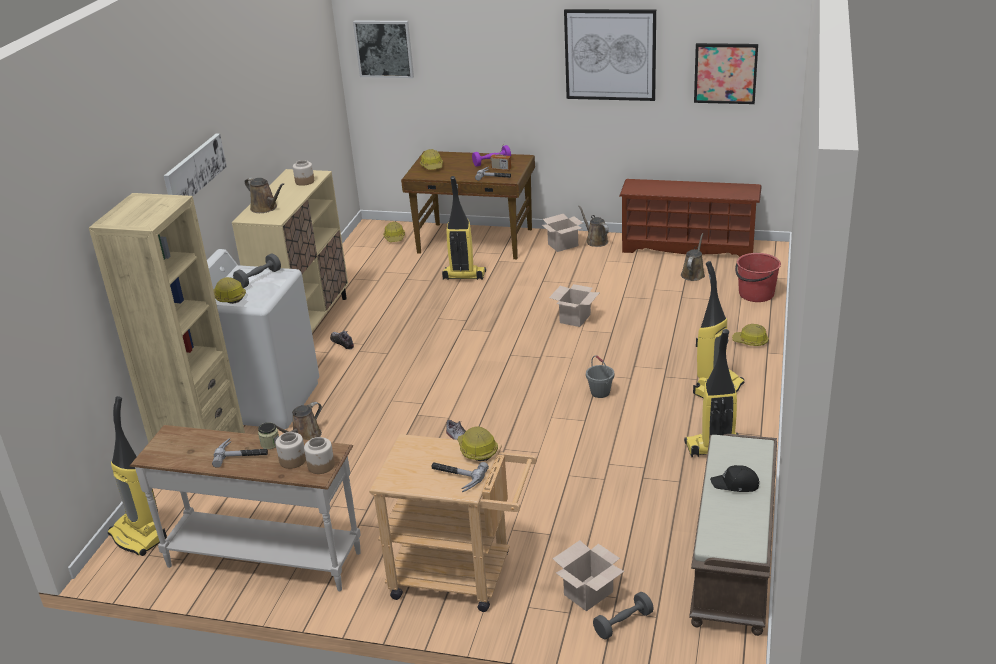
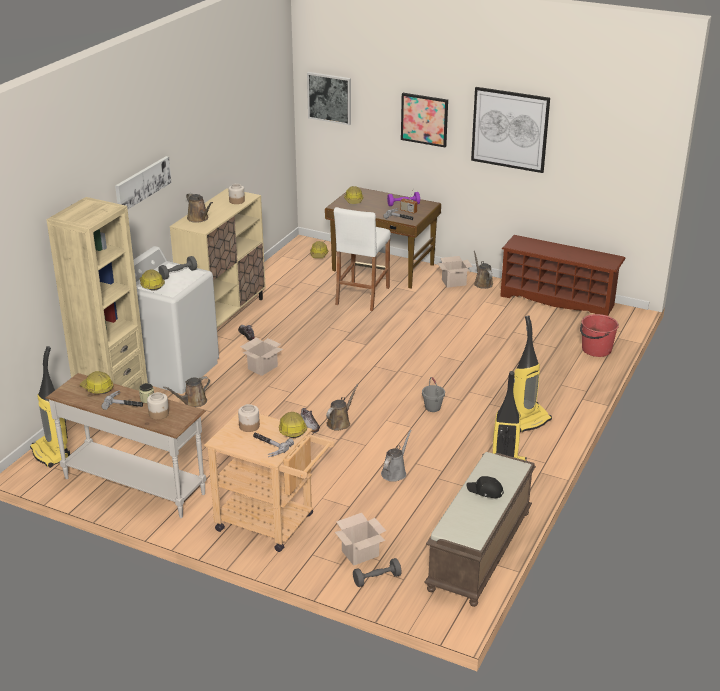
camera: 10 degrees right, 0 degrees up
jar [304,437,335,474] -> jar moved to [238,404,260,432]
vacuum cleaner [442,176,486,280] -> white stool [334,207,391,311]
cardboard box [549,284,600,327] -> cardboard box moved to [240,338,283,376]
brown watering can [681,233,705,281] -> brown watering can moved to [326,384,359,431]
picture [694,43,758,104] -> picture moved to [401,93,448,147]
hard hat [732,324,769,346] -> hard hat moved to [80,371,113,394]
none -> grey watering can [381,430,412,482]

